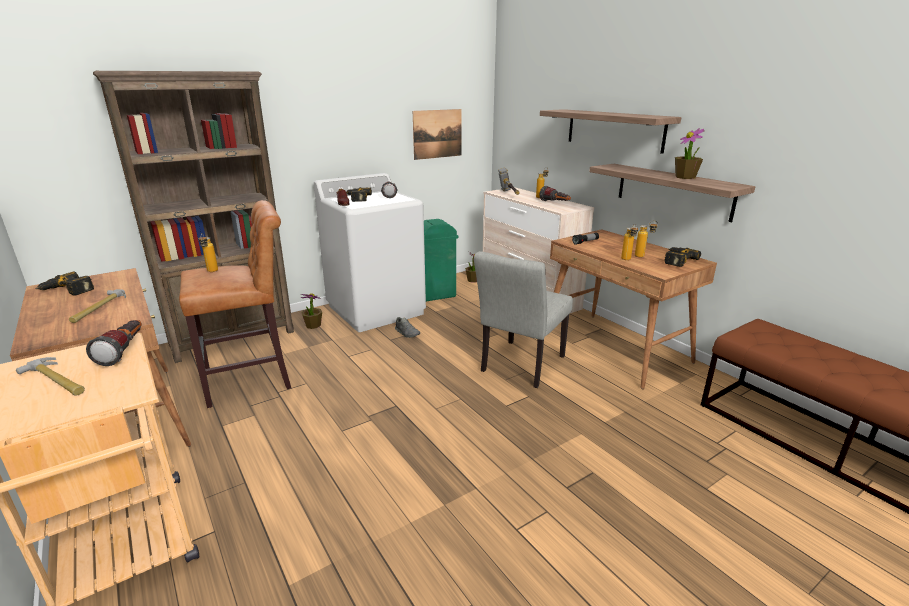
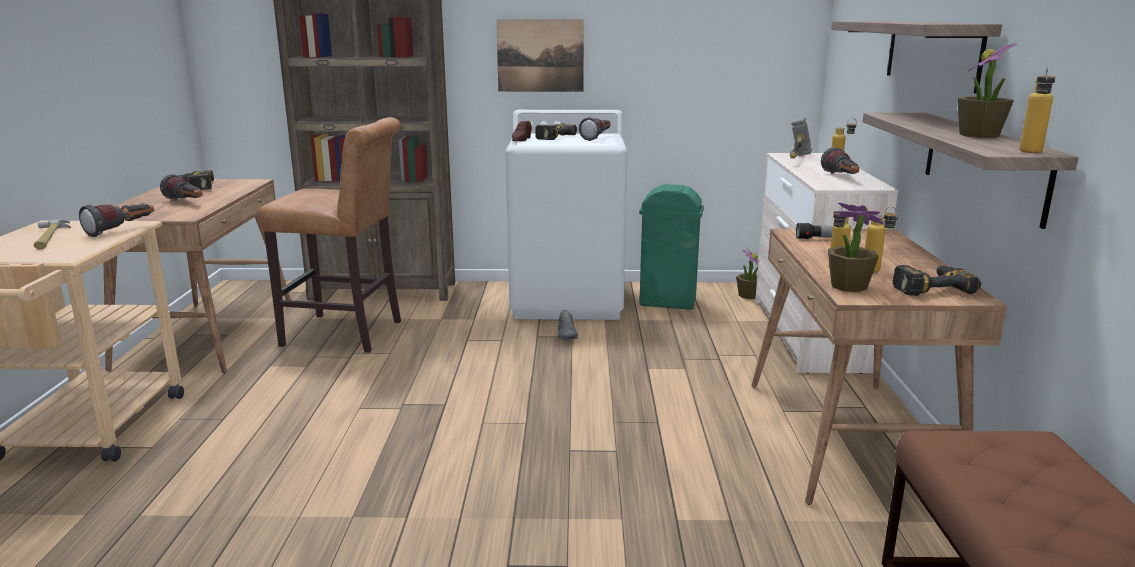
camera: 35 degrees right, 5 degrees down
hammer [69,289,126,323] -> flashlight [160,174,202,200]
bottle [199,233,218,272] -> bottle moved to [1020,66,1056,153]
potted plant [300,293,322,329] -> potted plant moved to [828,202,884,292]
picture [413,109,462,160] -> picture moved to [496,20,584,92]
grey chair [474,251,573,388] -> none

